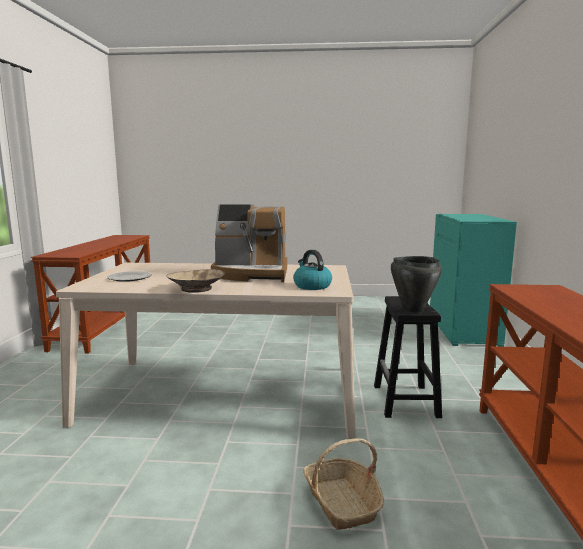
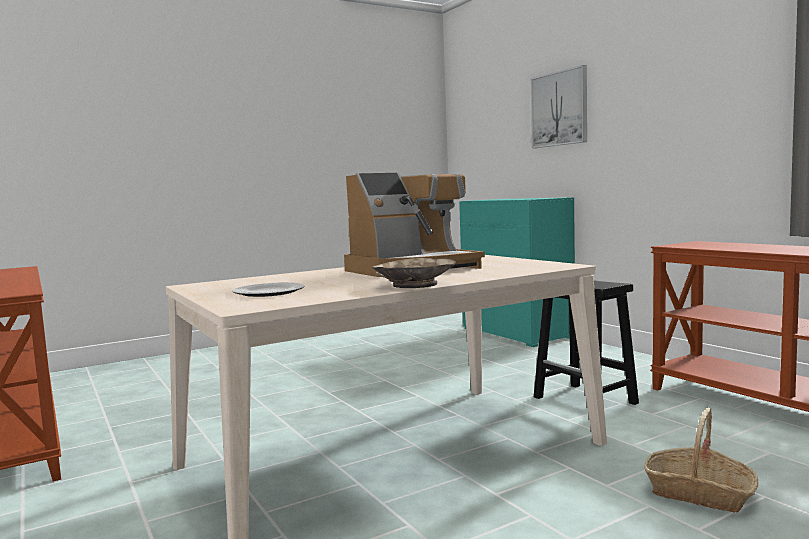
camera: 35 degrees left, 5 degrees down
kettle [293,250,332,290] -> none
black cooking pot [391,256,442,313] -> none
none -> picture [531,65,587,148]

